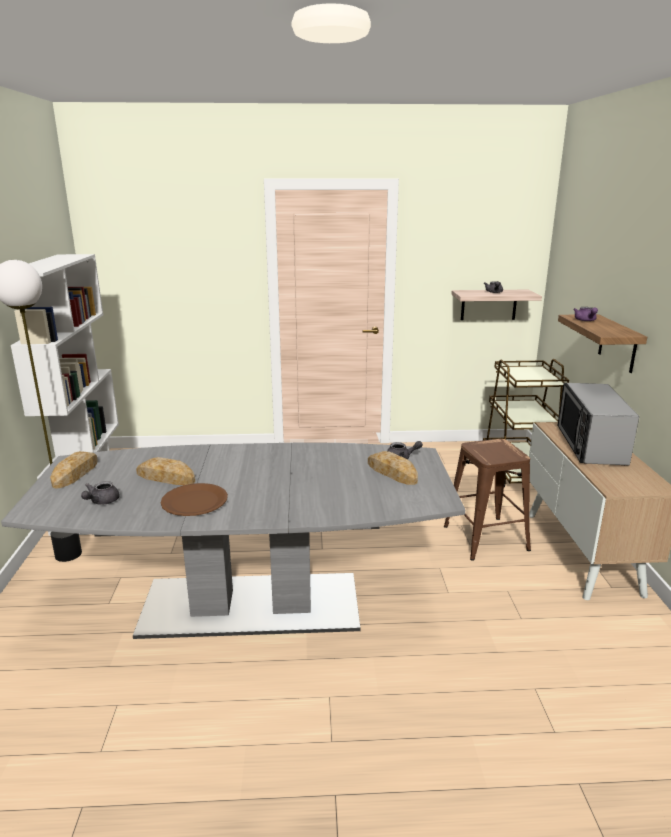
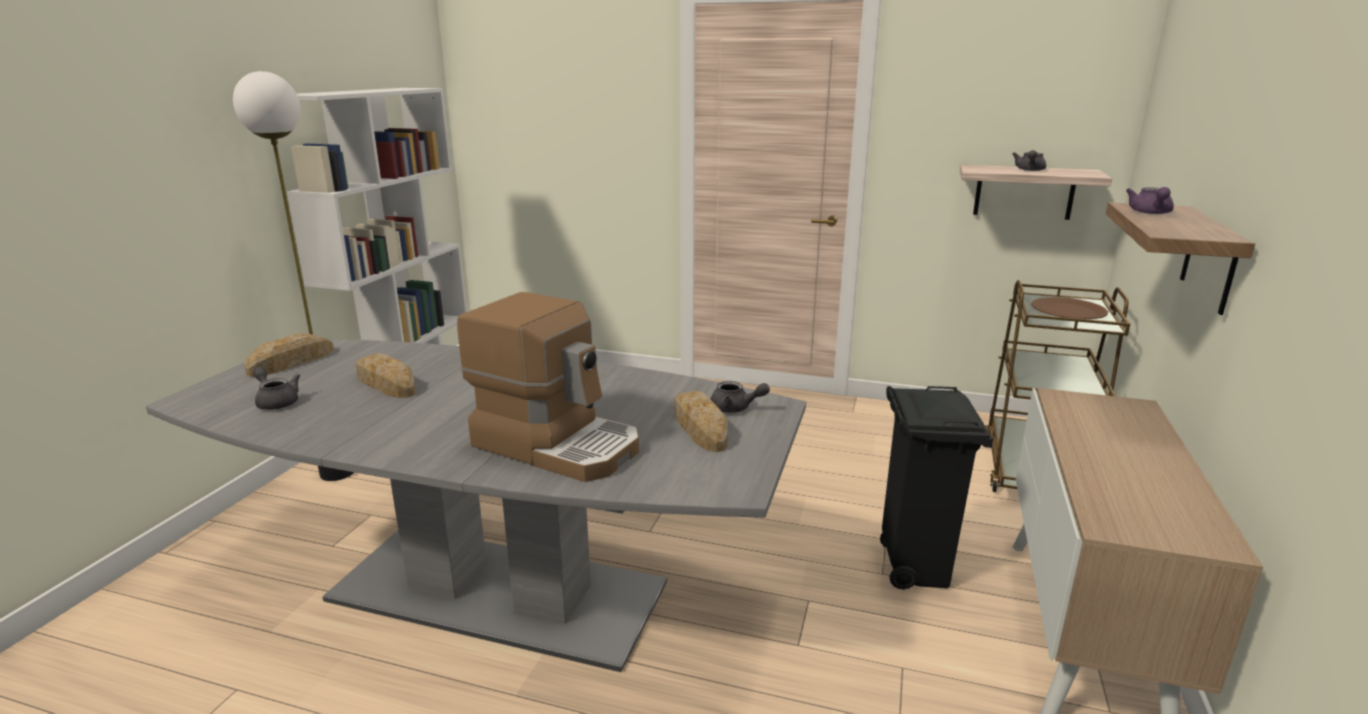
camera: 20 degrees right, 0 degrees up
grey teapot [81,481,120,505] -> grey teapot turned 90 degrees clockwise [253,367,300,410]
brown plate [161,483,228,516] -> brown plate moved to [1031,297,1108,319]
brown stool [444,439,531,561] -> black trash can [880,386,993,590]
microwave [557,383,639,465] -> none
none -> coffee machine [457,292,639,482]

